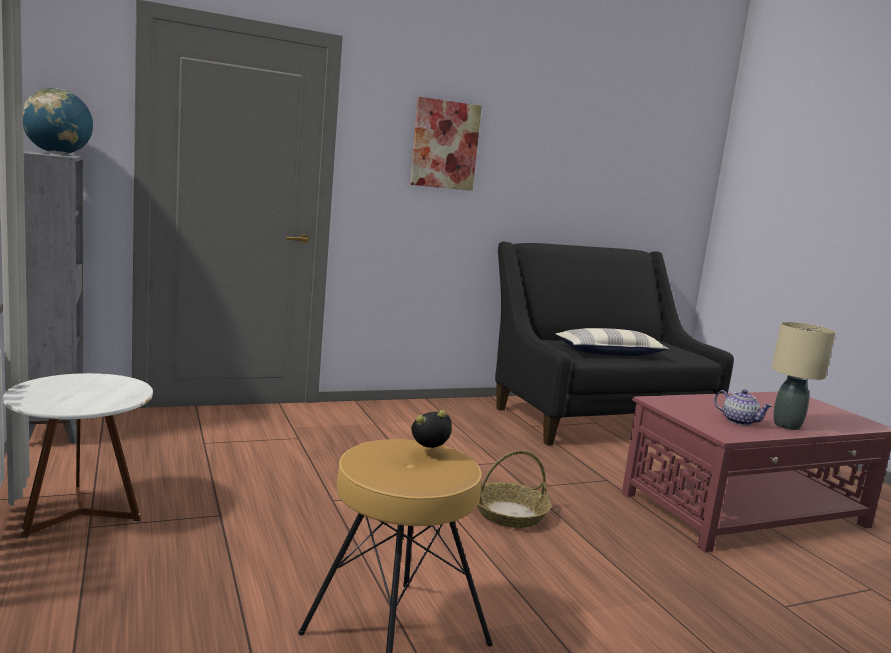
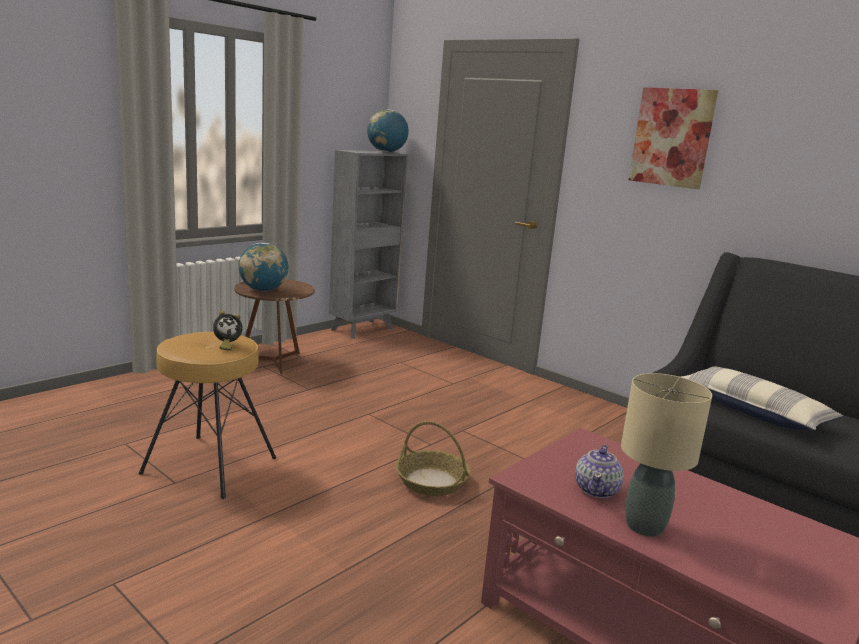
camera: 65 degrees right, 5 degrees up
white side table [3,373,153,538] -> brown side table [234,279,315,374]
alarm clock [411,410,452,448] -> alarm clock turned 105 degrees clockwise [213,311,243,351]
none -> globe [239,243,288,291]

